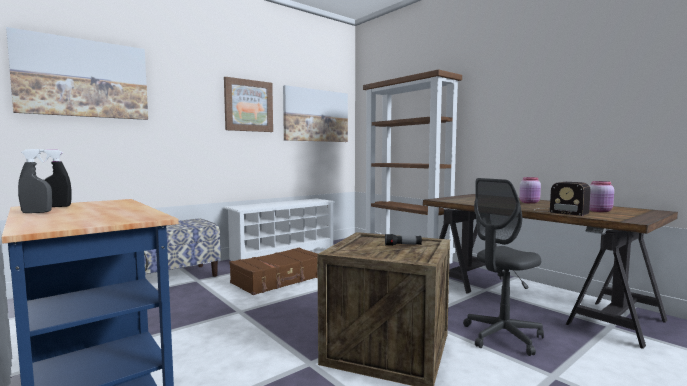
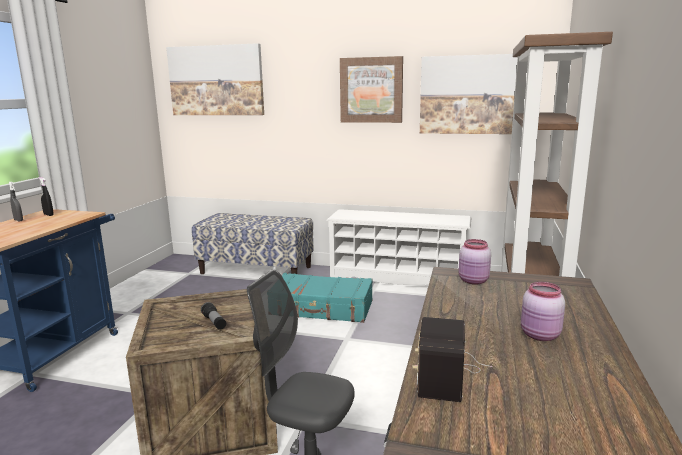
camera: 55 degrees right, 10 degrees up
brown suitcase [229,248,318,295] -> turquoise suitcase [282,273,373,323]
pink jar [589,181,614,212] -> pink jar moved to [458,239,491,285]

